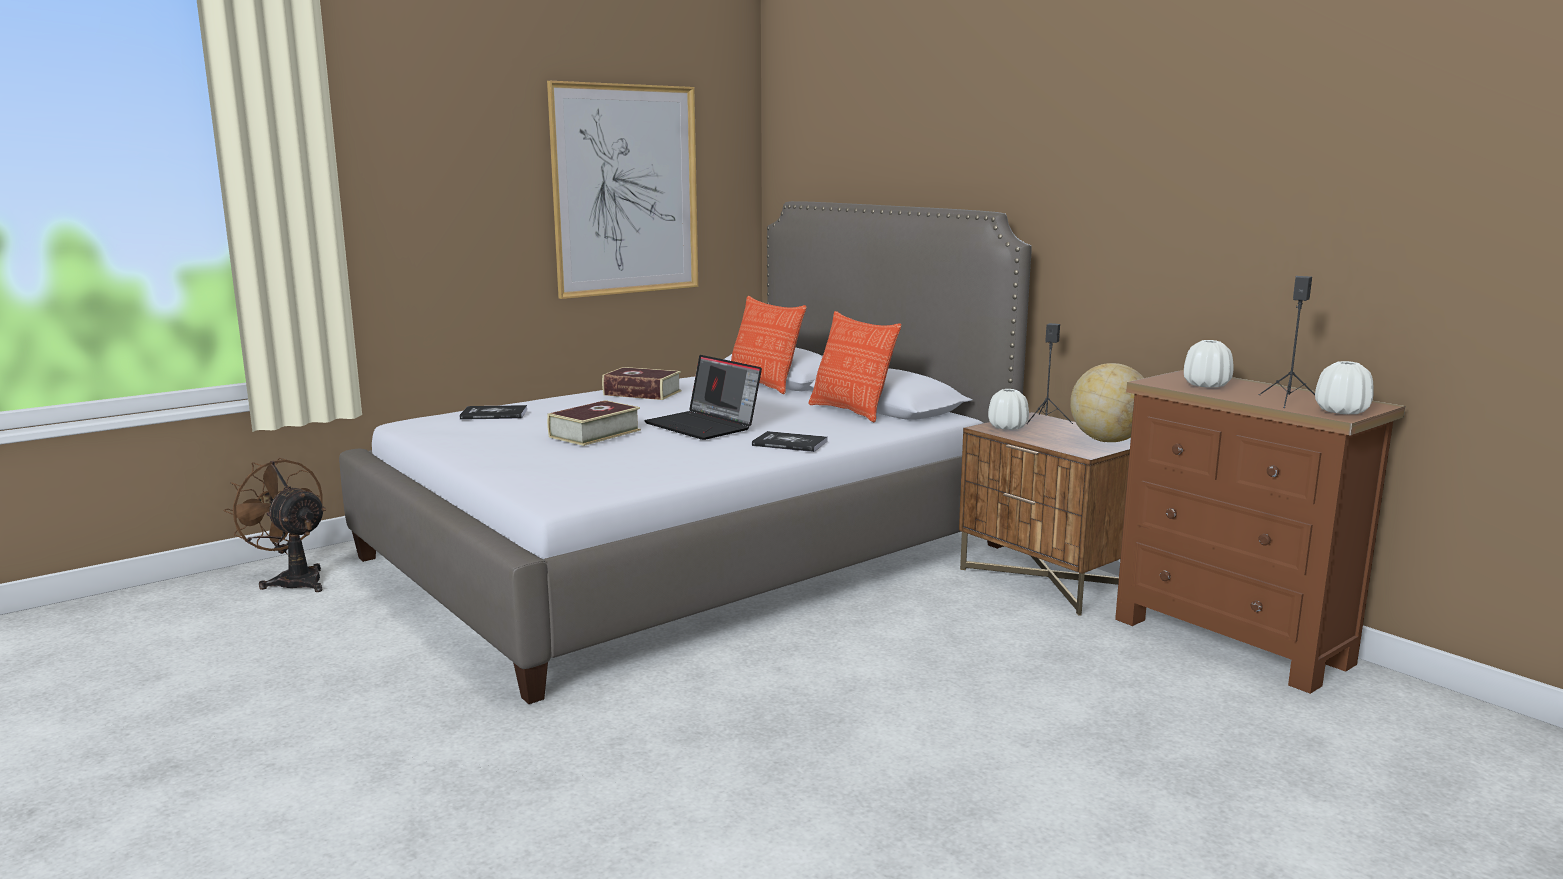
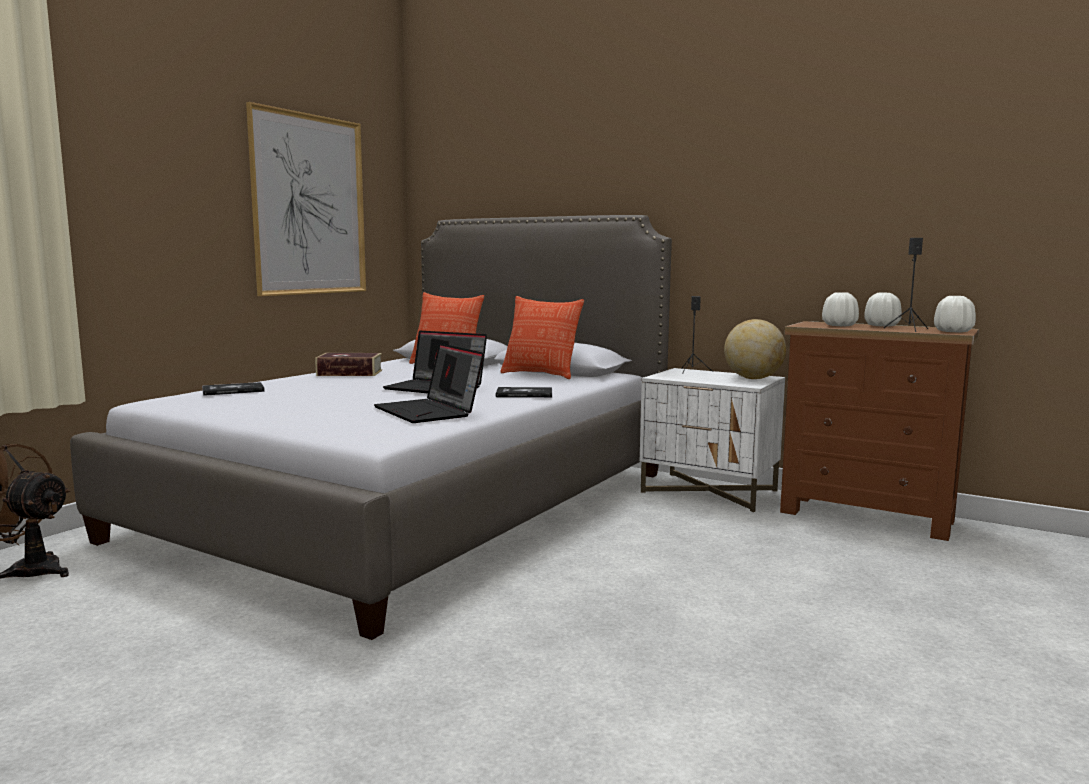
camera: 20 degrees left, 5 degrees down
book [547,400,641,446] -> none
brown nightstand [959,412,1131,616] -> white nightstand [640,368,785,513]
white vase [988,389,1029,430] -> white vase moved to [864,293,902,327]
none -> laptop [374,343,484,423]

